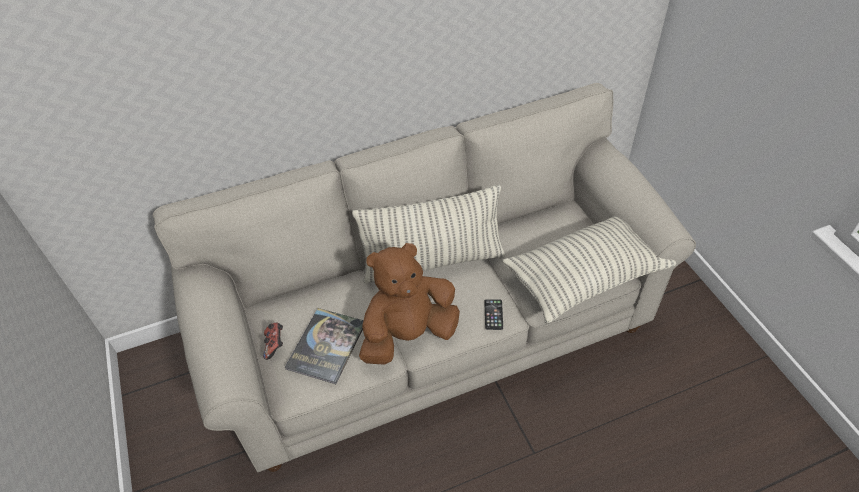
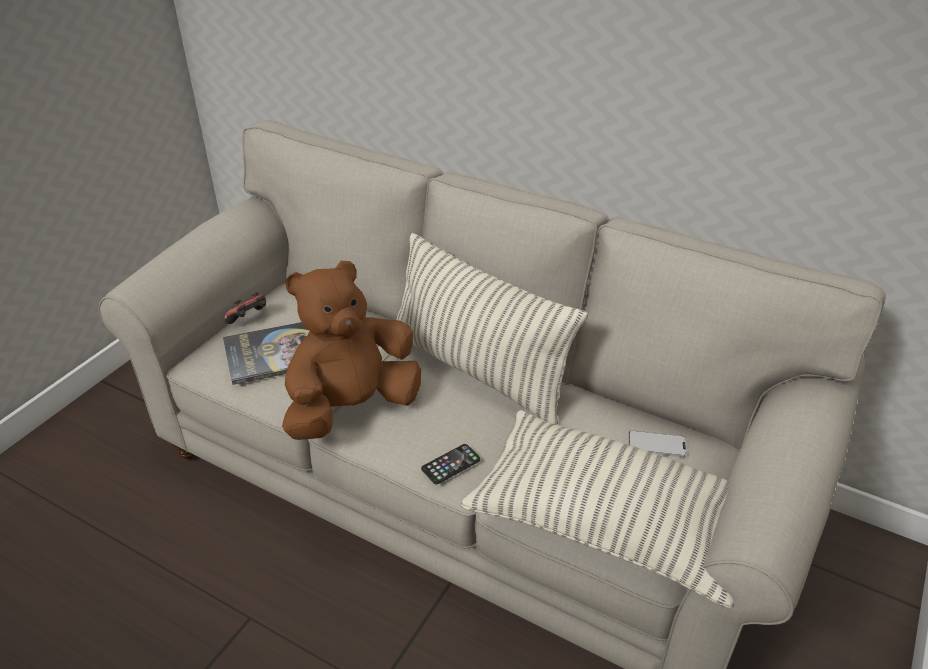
camera: 50 degrees right, 10 degrees down
brown plush toy [359,243,460,365] -> brown plush toy turned 60 degrees counterclockwise [282,261,421,440]
none -> phone [629,430,686,457]

